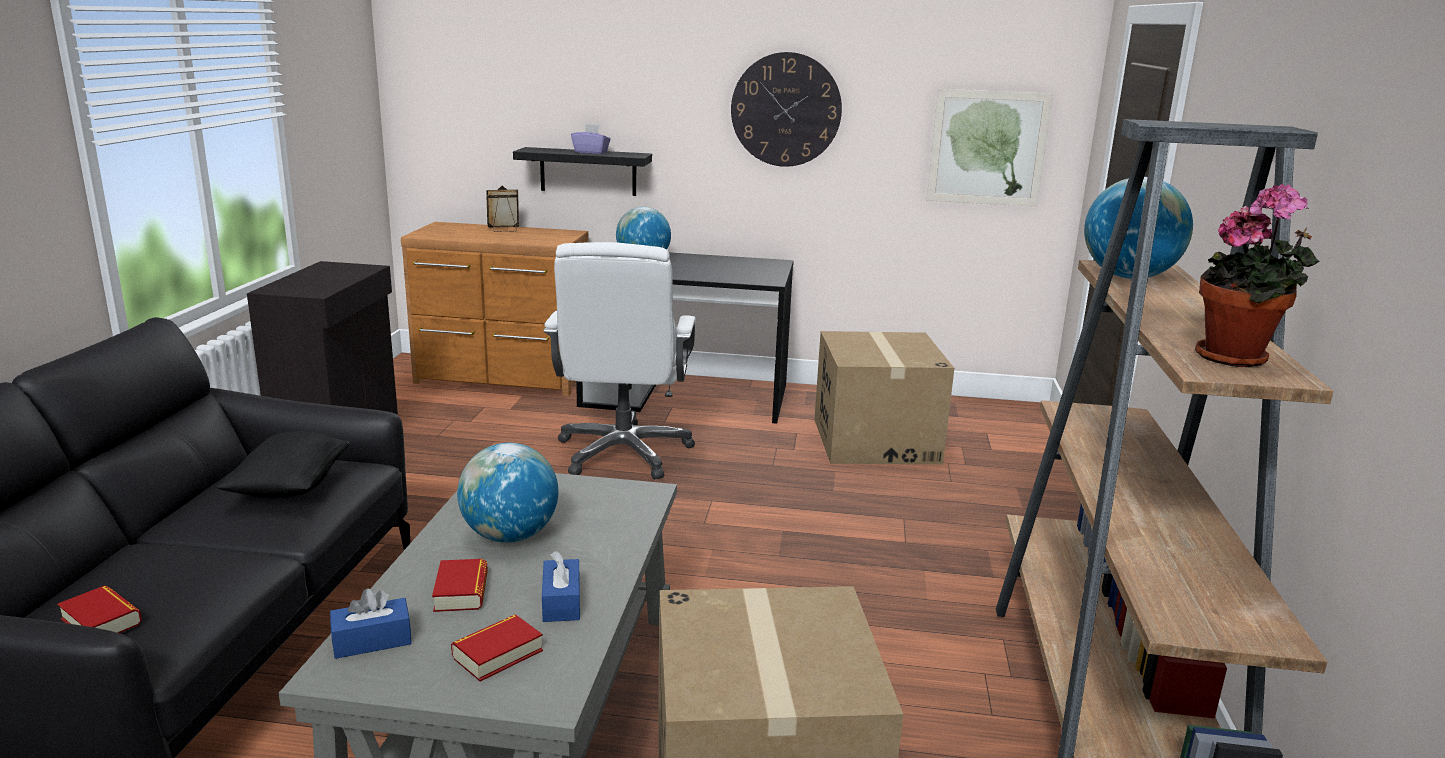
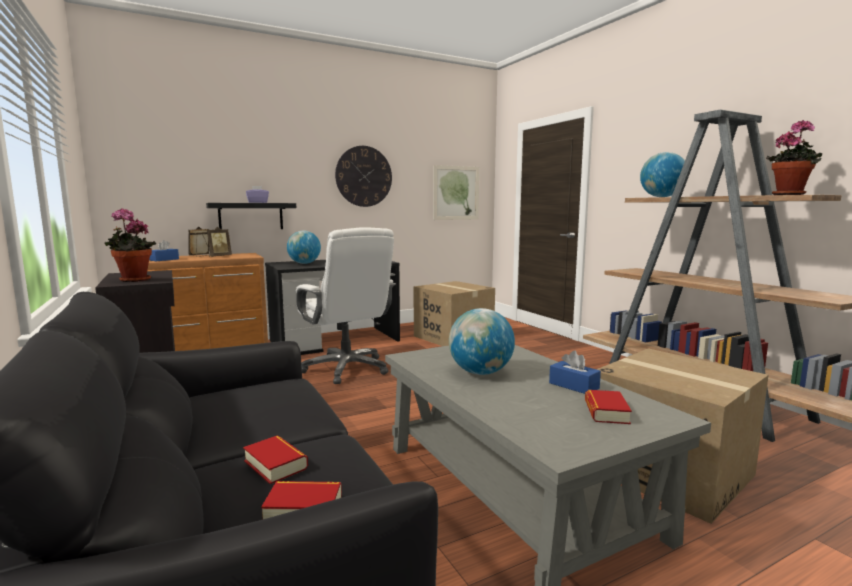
camera: 35 degrees left, 10 degrees down
black pillow [216,431,349,498] -> none
blue tissue box [330,589,412,659] -> blue tissue box moved to [149,240,179,261]
book [432,559,488,612] -> book moved to [243,435,308,484]
none -> potted plant [105,208,156,282]
none -> picture frame [207,227,232,257]

